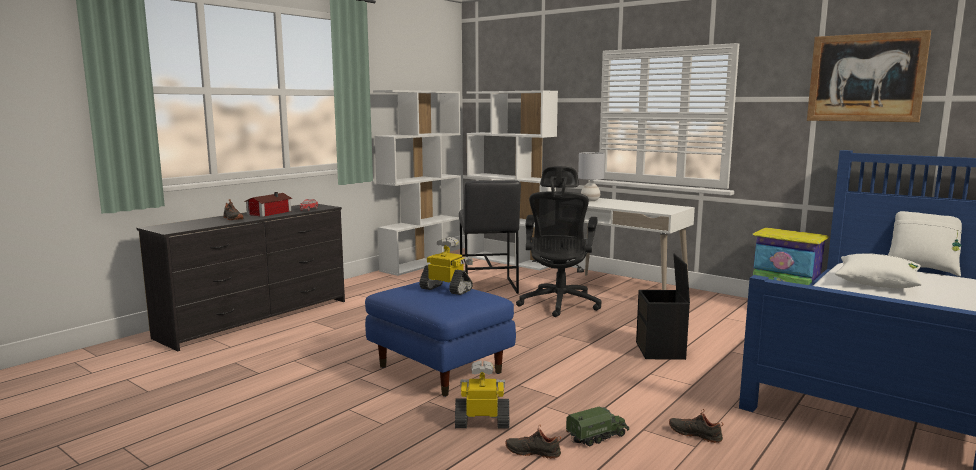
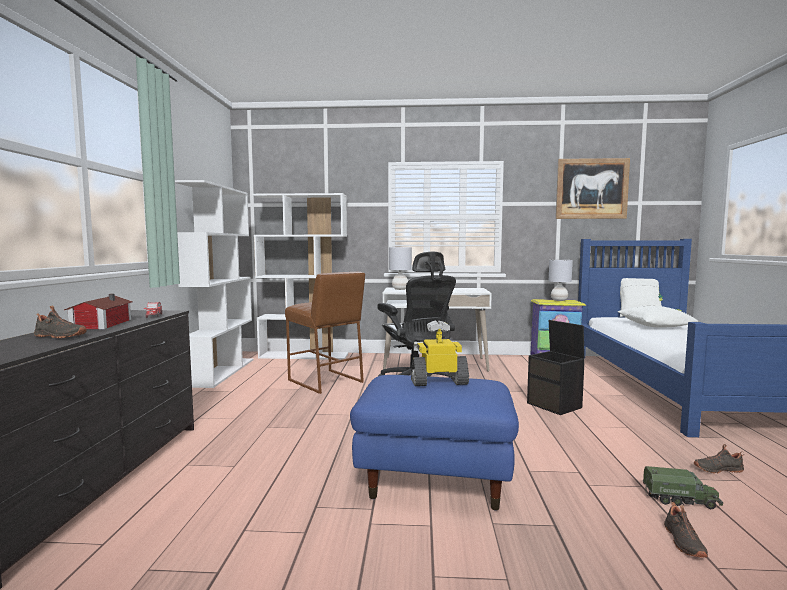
camera: 35 degrees left, 5 degrees down
toy robot [455,360,509,428] -> none
grey stool [459,180,521,294] -> brown stool [285,272,365,394]
black shoe [505,425,561,459] -> black shoe turned 60 degrees counterclockwise [664,502,708,558]
toy truck [566,406,629,447] -> toy truck turned 75 degrees clockwise [643,466,723,509]
none -> grey table lamp [549,260,573,301]

